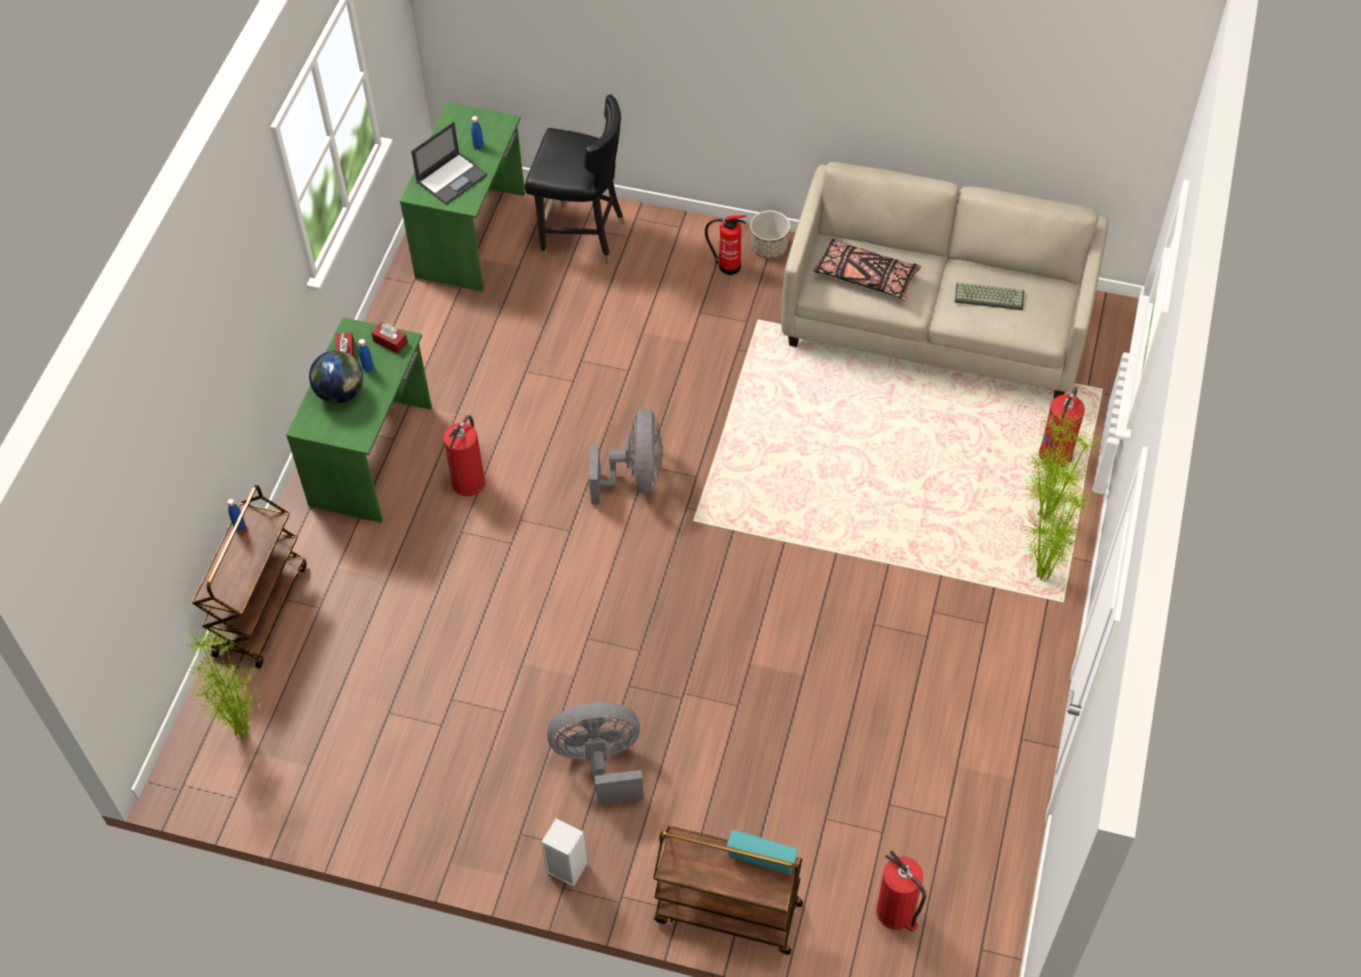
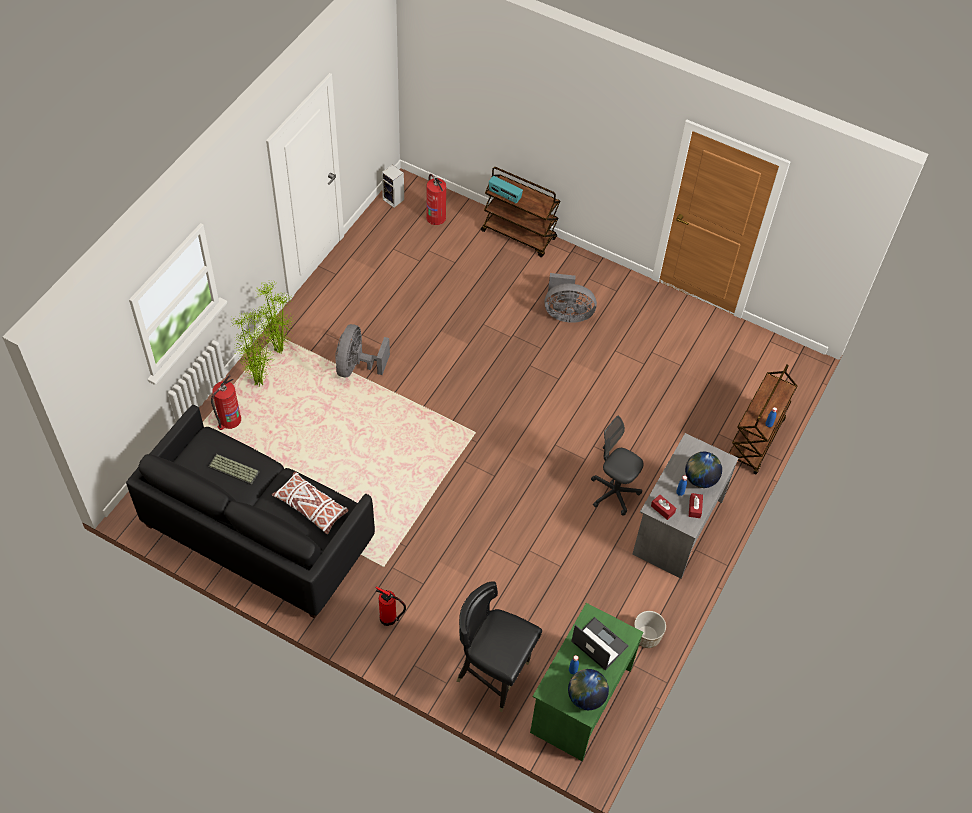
camera: 170 degrees left, 0 degrees up
potted plant [184,628,263,740] -> none
green desk [286,317,432,523] -> grey desk [632,433,739,579]
laptop [411,122,487,205] -> laptop turned 75 degrees clockwise [571,617,629,670]
fire extinguisher [443,415,485,496] -> grey office chair [591,416,644,516]
speaker [541,818,588,887] -> speaker moved to [382,165,404,208]
grey fan [589,409,663,504] -> grey fan moved to [335,324,390,377]
planter [750,210,790,259] -> planter moved to [634,611,666,648]
beige sofa [781,162,1108,398] -> black sofa [126,405,375,618]
black pillow [813,238,921,301] -> white pillow [272,471,348,534]
none -> globe [568,669,609,710]

